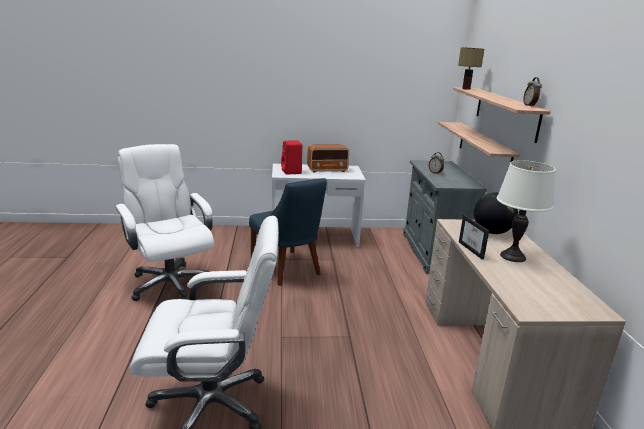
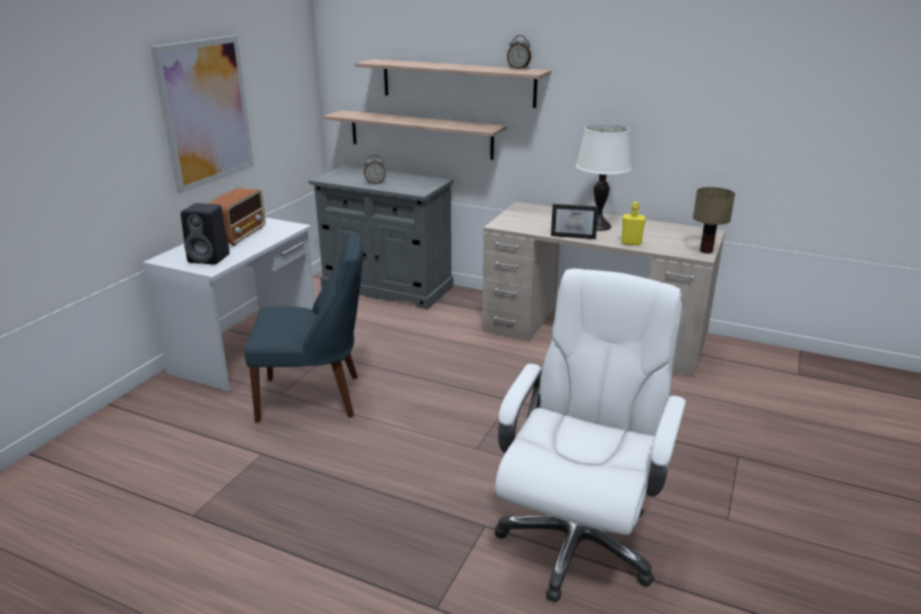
camera: 60 degrees left, 5 degrees up
white office chair [115,144,214,301] -> none
red speaker [281,140,303,174] -> black speaker [181,203,230,264]
table lamp [458,47,484,90] -> table lamp moved to [693,187,735,254]
globe [474,192,518,234] -> none
none -> picture [151,35,254,194]
none -> yellow bottle [621,202,646,245]

